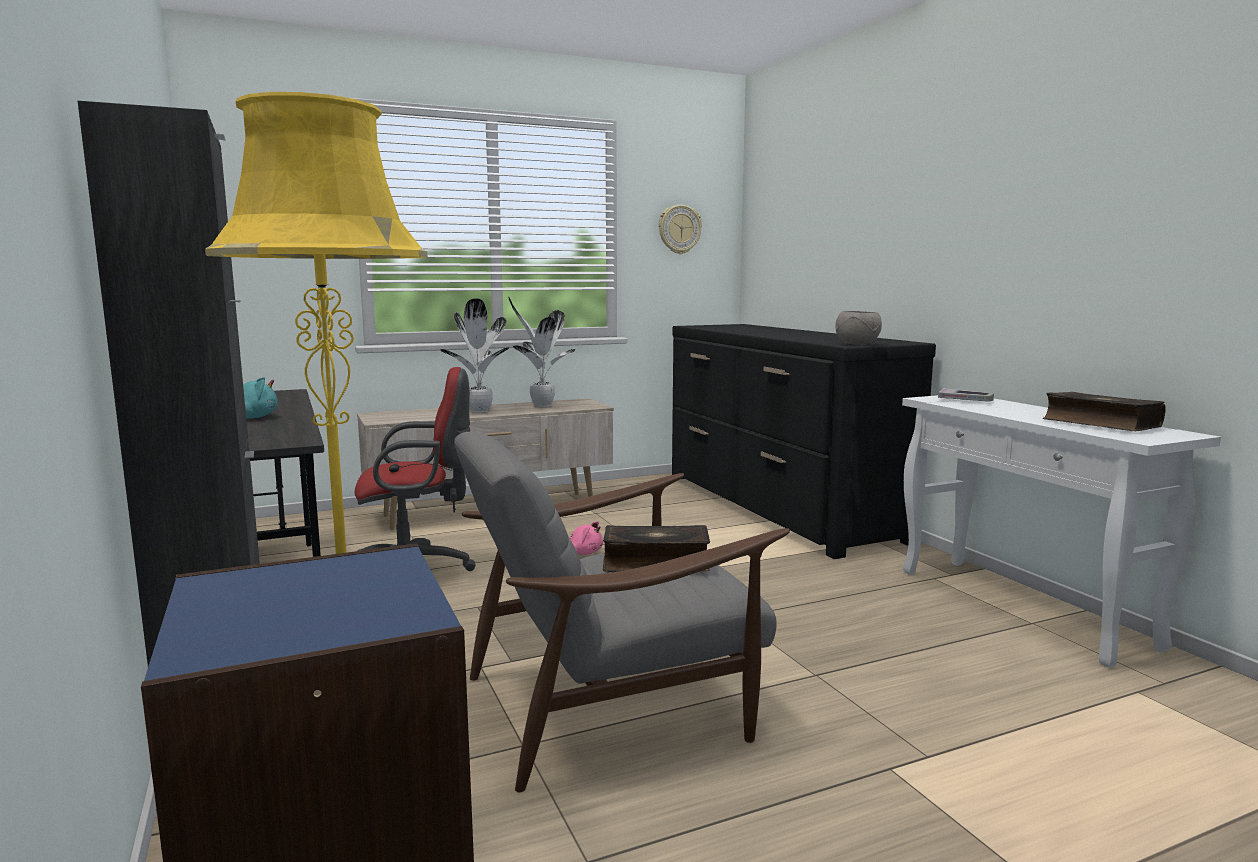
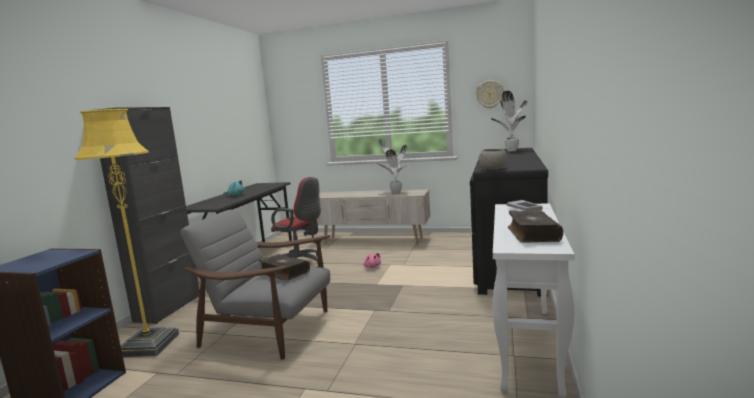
camera: 40 degrees right, 0 degrees up
potted plant [440,299,509,413] -> potted plant moved to [491,91,527,151]

